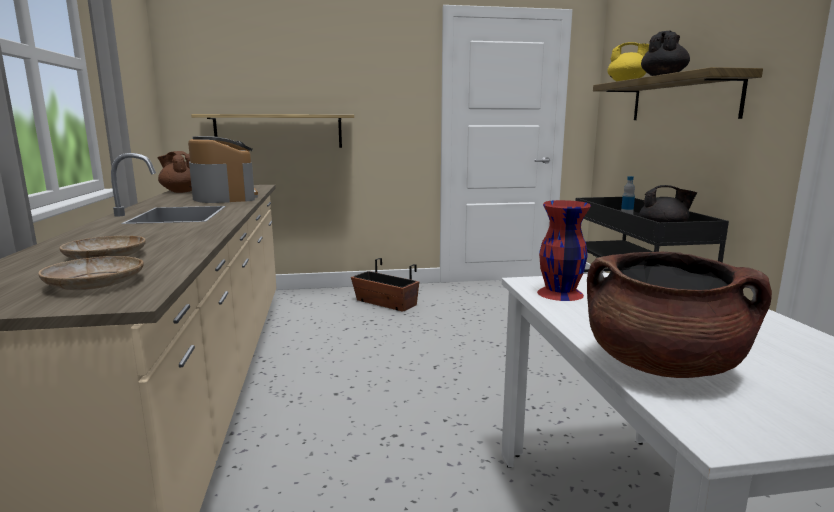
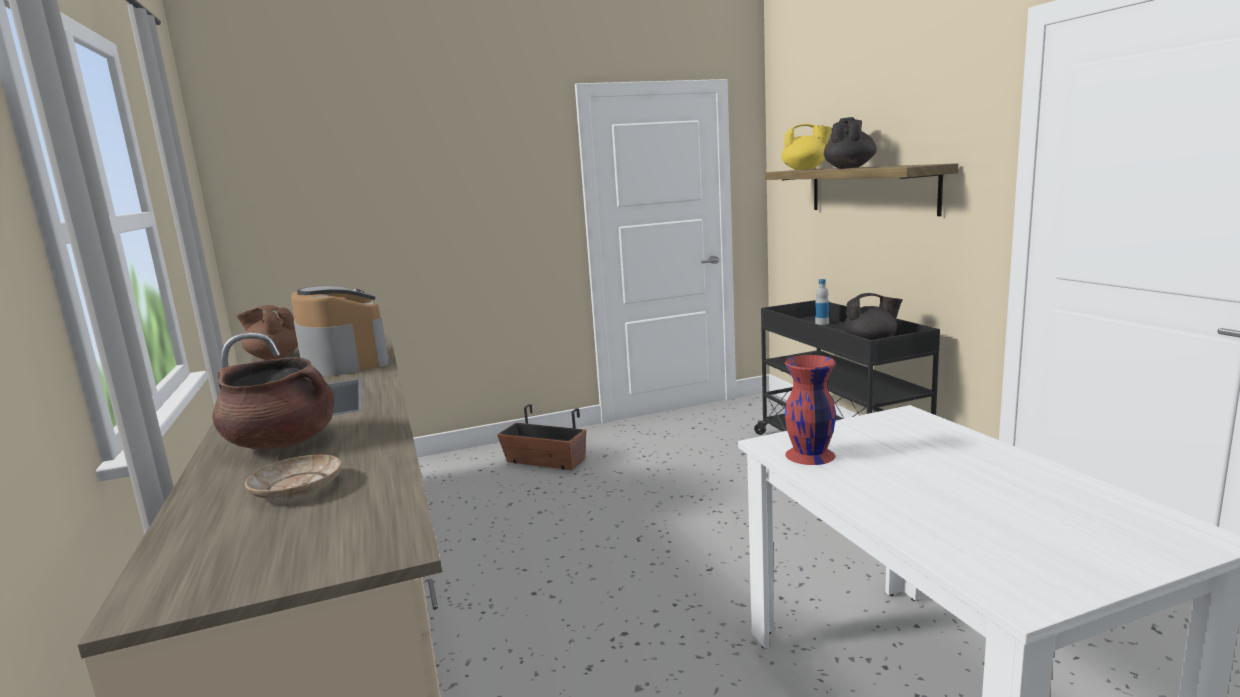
camera: 10 degrees left, 0 degrees up
beige plate [38,256,144,290] -> none
shelf [191,114,354,148] -> none
brown cooking pot [587,252,772,378] -> brown cooking pot moved to [212,357,334,449]

